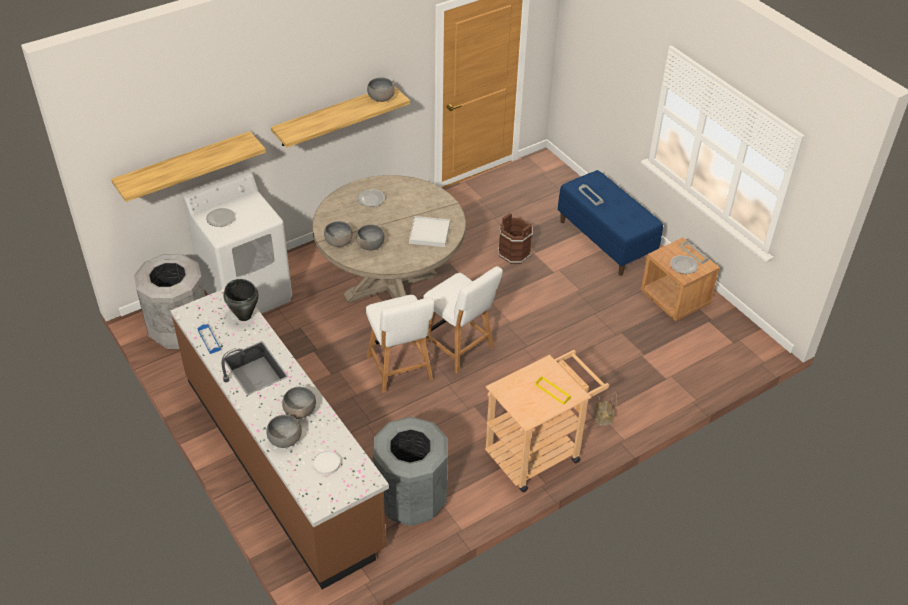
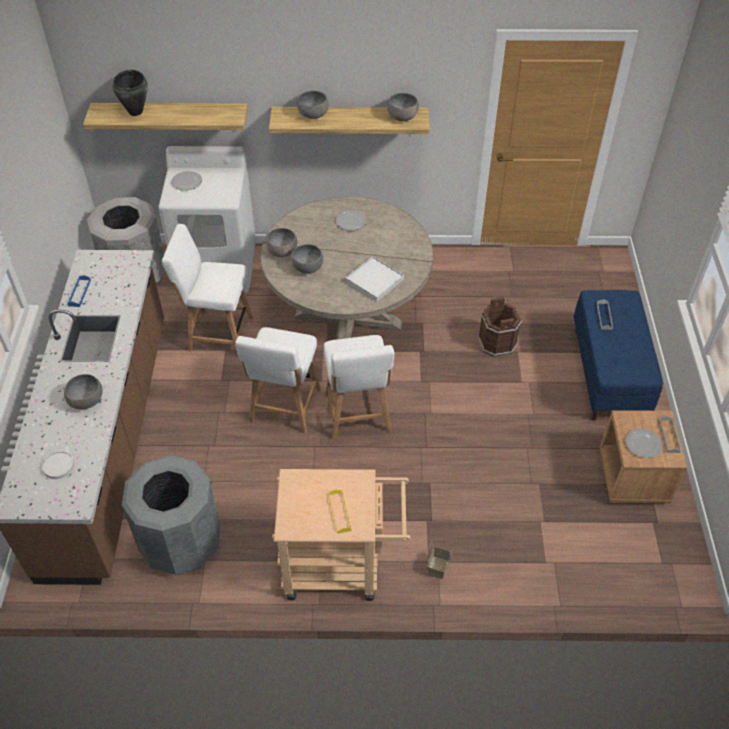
camera: 35 degrees right, 5 degrees up
black cooking pot [223,279,259,321] -> black cooking pot moved to [112,70,148,116]
grey bowl [266,415,302,448] -> grey bowl moved to [297,91,329,119]
none -> white chair [162,224,254,357]

